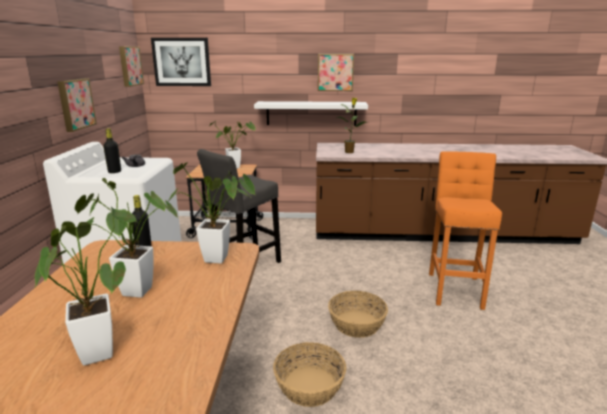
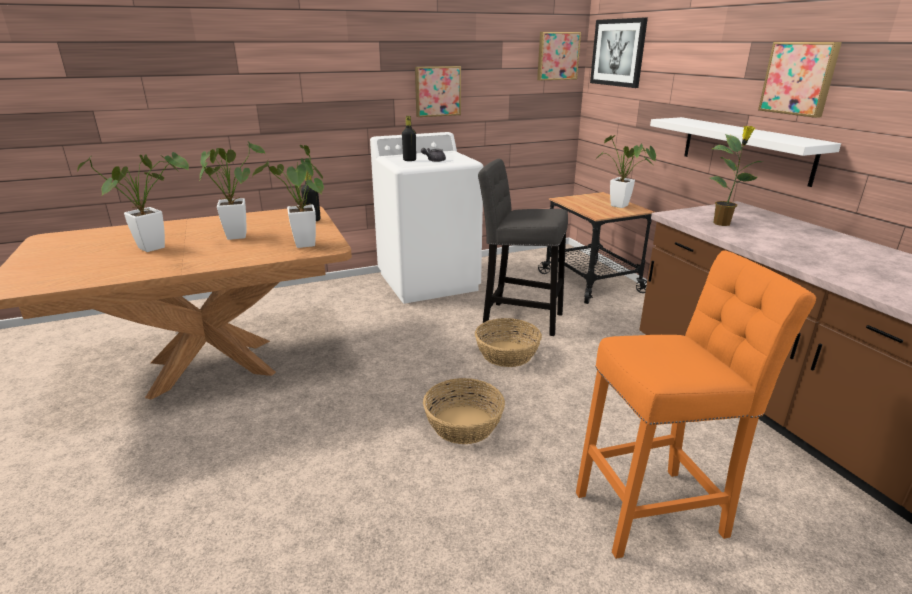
camera: 65 degrees right, 5 degrees up
basket [273,342,347,407] -> basket moved to [475,318,542,367]

